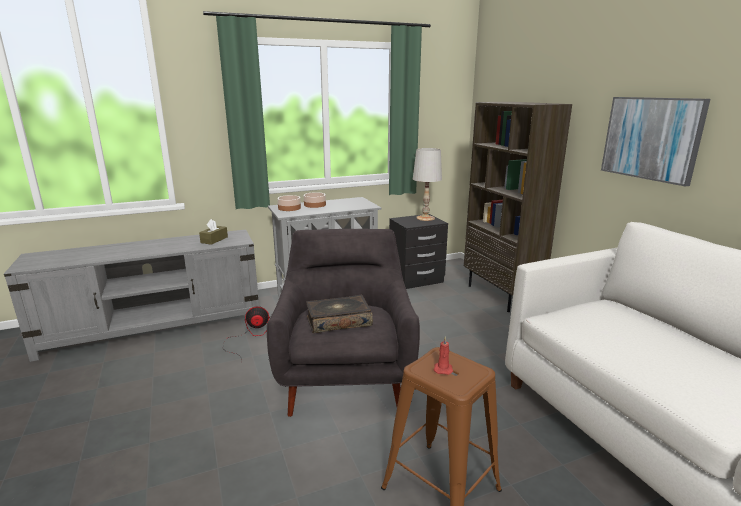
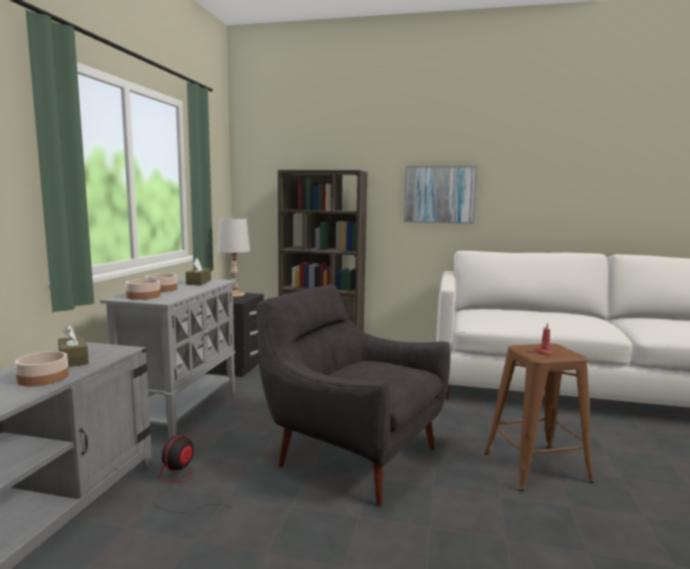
camera: 55 degrees left, 10 degrees down
book [306,295,373,333] -> none
none -> bowl [15,351,69,386]
none -> brown tissue box [186,258,211,285]

